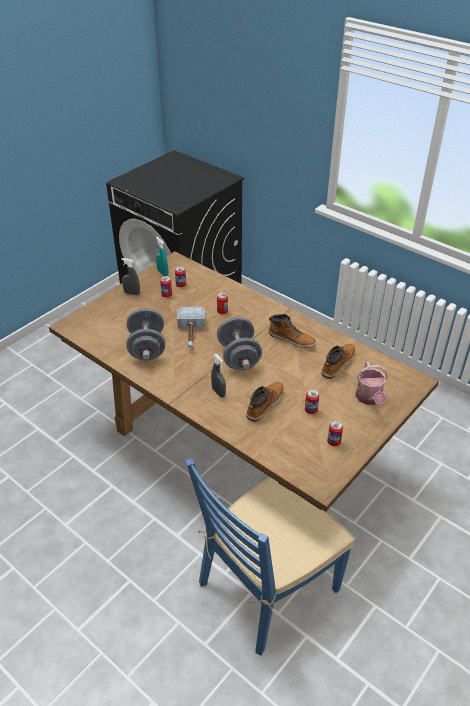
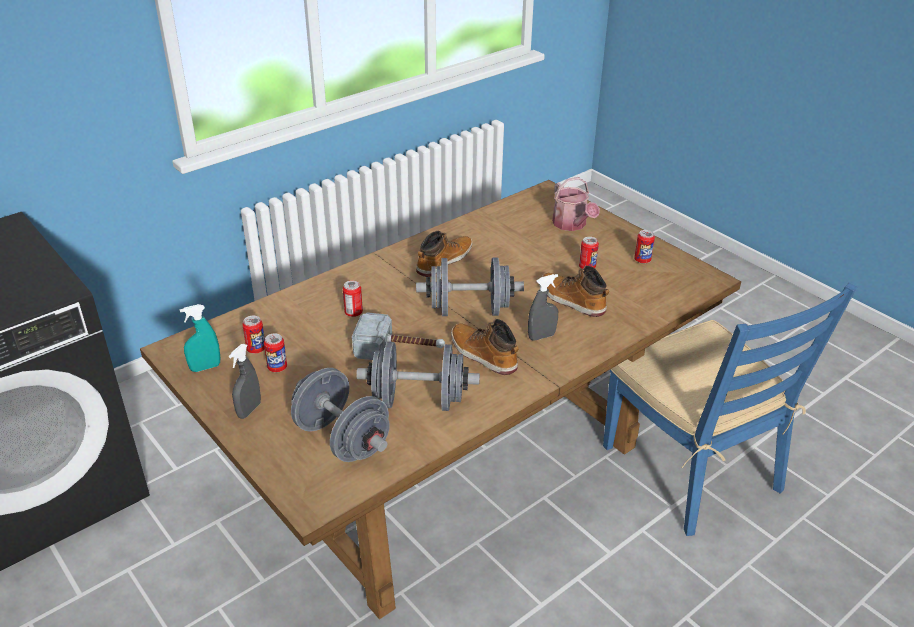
camera: 80 degrees left, 5 degrees down
boot [321,344,356,379] -> boot moved to [451,319,519,375]
watering can [355,362,388,405] -> watering can turned 60 degrees clockwise [552,177,600,231]
none -> grey dumbbell [291,368,390,462]

